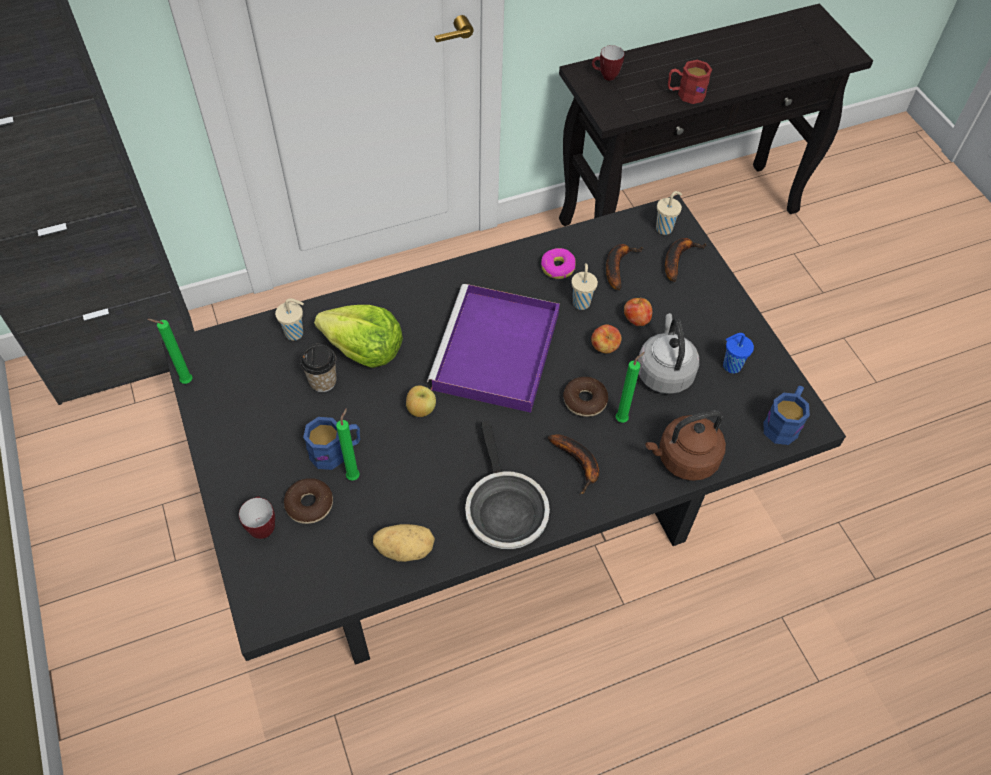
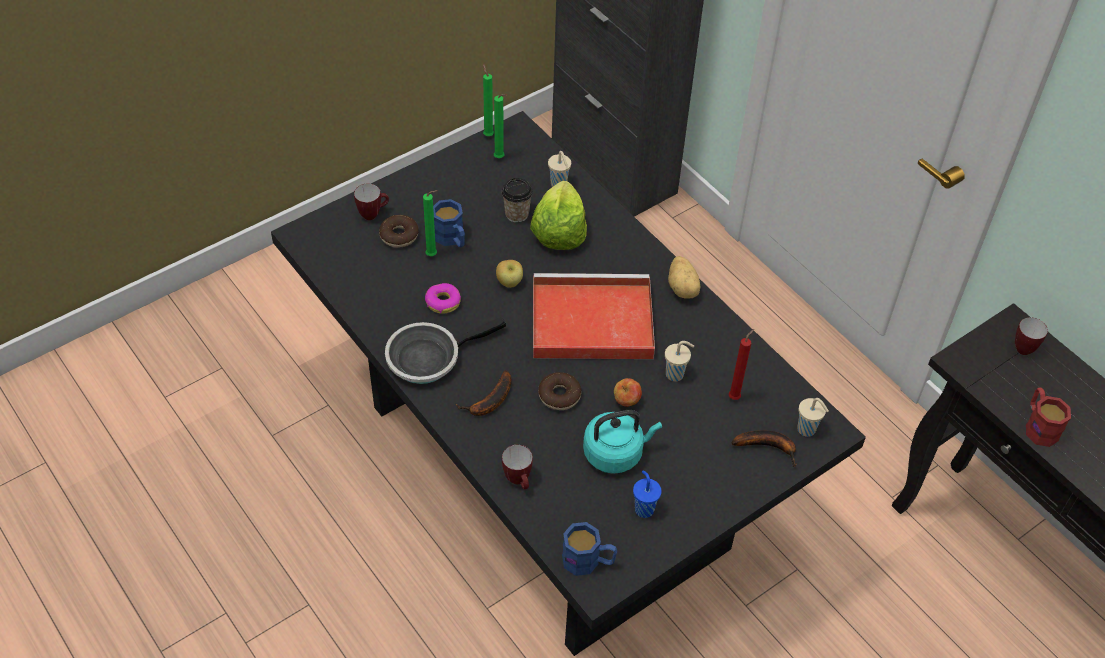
camera: 75 degrees right, 5 degrees down
potato [373,524,435,562] -> potato moved to [668,256,700,299]
purple tray [427,284,560,413] -> red tray [533,273,655,359]
donut [541,248,576,279] -> donut moved to [425,283,461,314]
banana [606,244,643,290] -> red candle [729,329,754,400]
green candle [616,352,645,423] -> green candle moved to [494,94,506,158]
apple [624,297,652,326] -> none
grey kettle [638,313,699,394] -> turquoise kettle [583,410,662,474]
brown kettle [646,411,726,481] -> mug [502,445,533,489]

